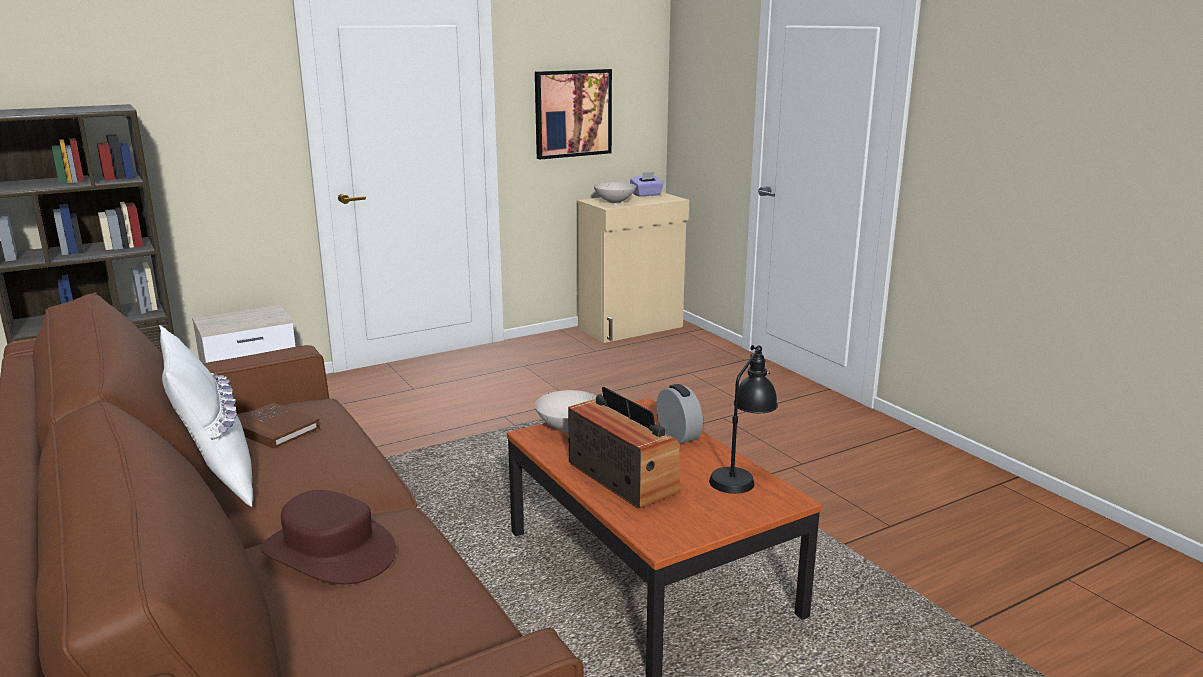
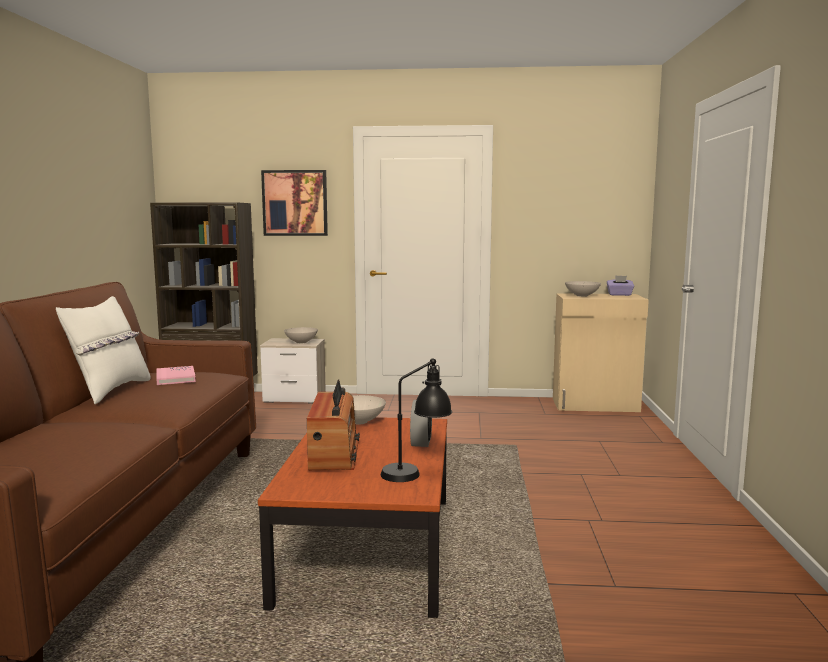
camera: 35 degrees right, 10 degrees down
brown book [238,403,320,449] -> pink book [156,366,196,385]
brown hat [261,490,396,584] -> none
picture [535,69,612,160] -> picture moved to [261,170,328,236]
none -> white bowl [284,327,318,343]

